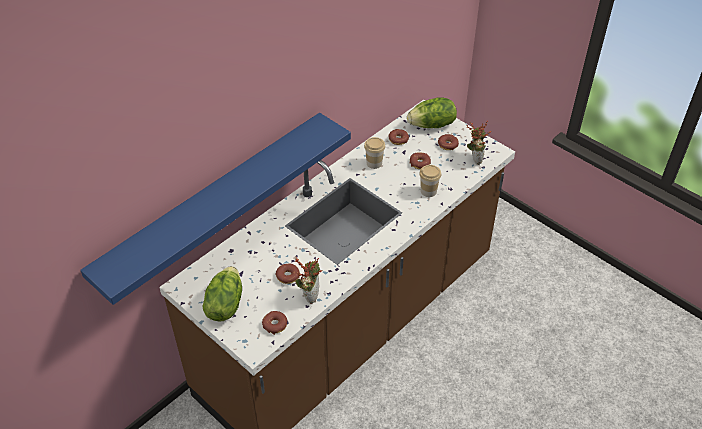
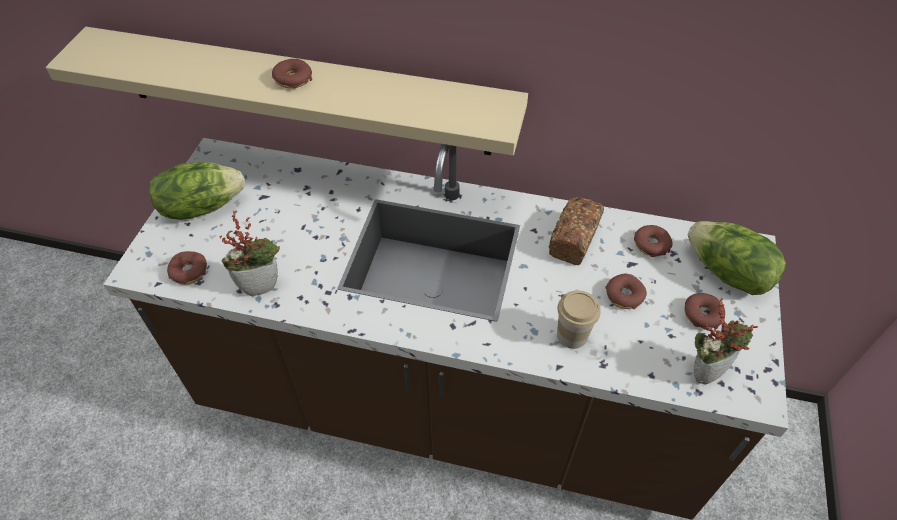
camera: 60 degrees right, 5 degrees up
blue shelf [80,113,351,305] -> beige shelf [46,27,528,155]
donut [275,264,300,284] -> donut moved to [272,59,312,88]
cup [364,137,385,169] -> bread [549,197,604,265]

